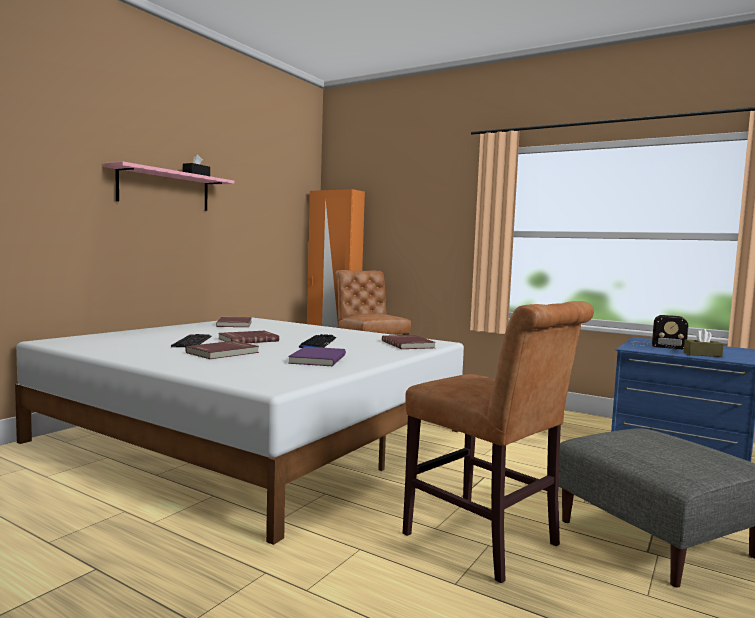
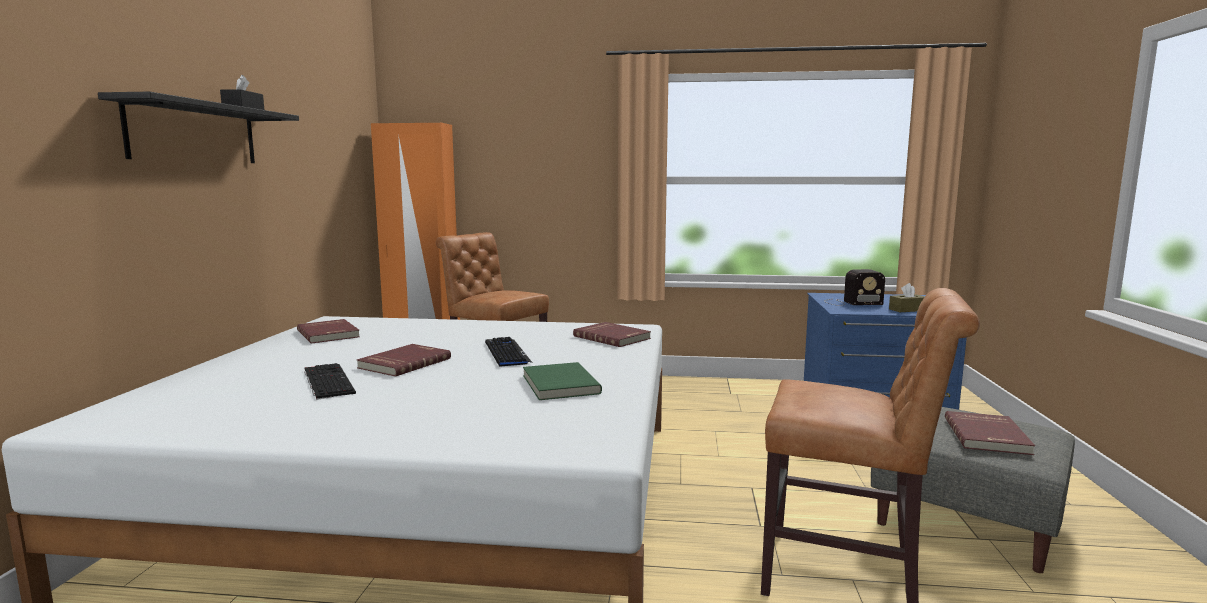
camera: 25 degrees left, 5 degrees up
pink shelf [103,162,234,211] -> black shelf [98,92,299,163]
red book [185,341,259,359] -> red book moved to [945,411,1035,455]
purple book [288,347,346,366] -> green book [523,362,602,400]

